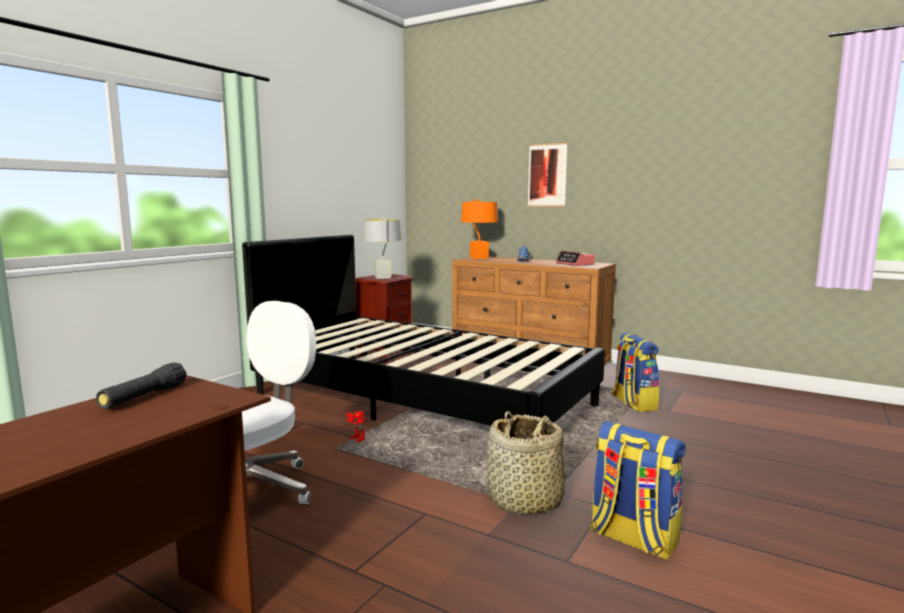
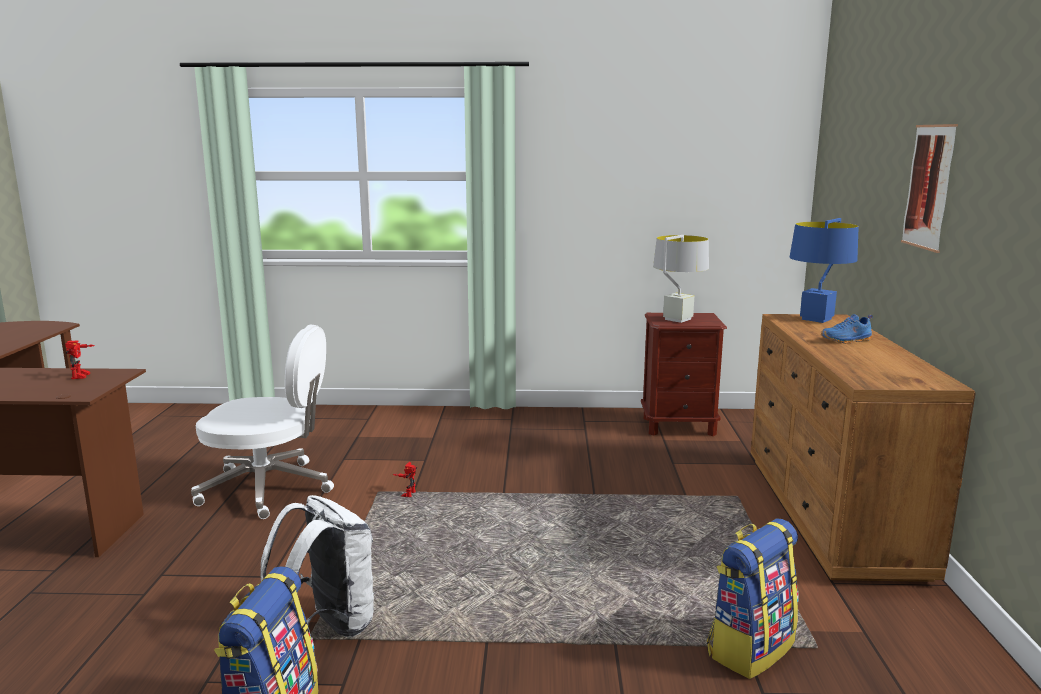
camera: 60 degrees right, 5 degrees up
black flashlight [96,363,187,409] -> toy robot [65,340,95,379]
black bed [242,235,605,426] -> none
orange table lamp [461,200,498,259] -> blue table lamp [789,218,859,323]
basket [486,411,565,515] -> white backpack [261,495,374,637]
alarm clock [556,251,595,266] -> none

